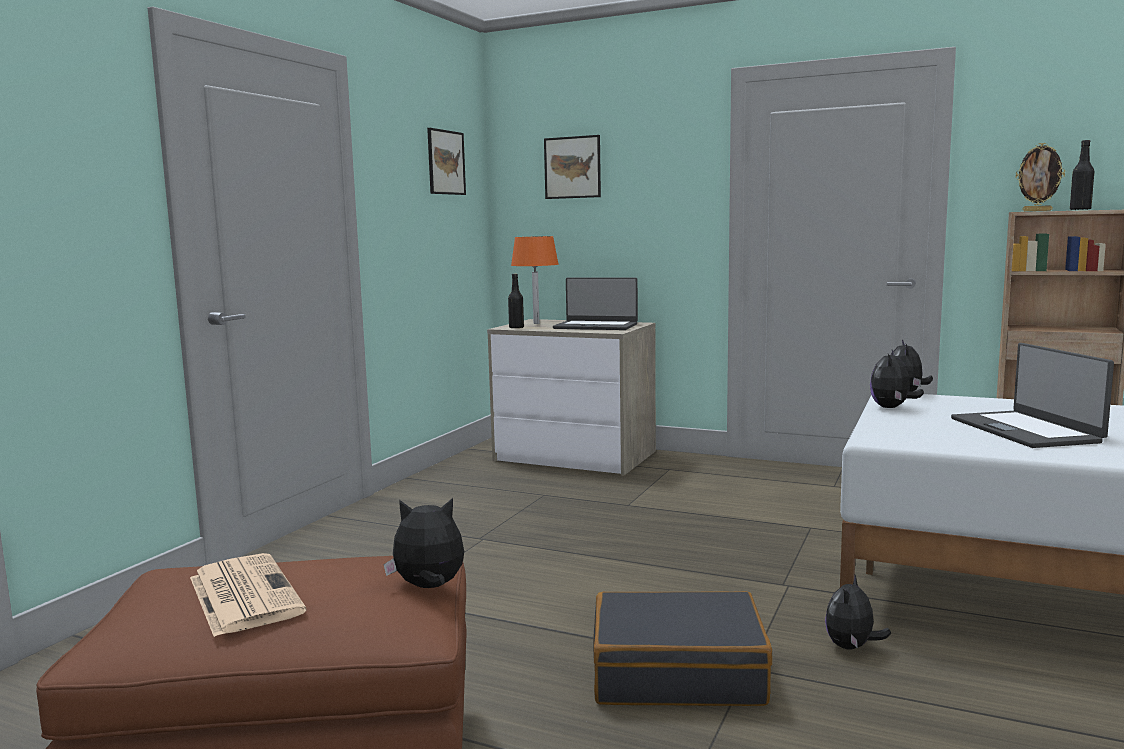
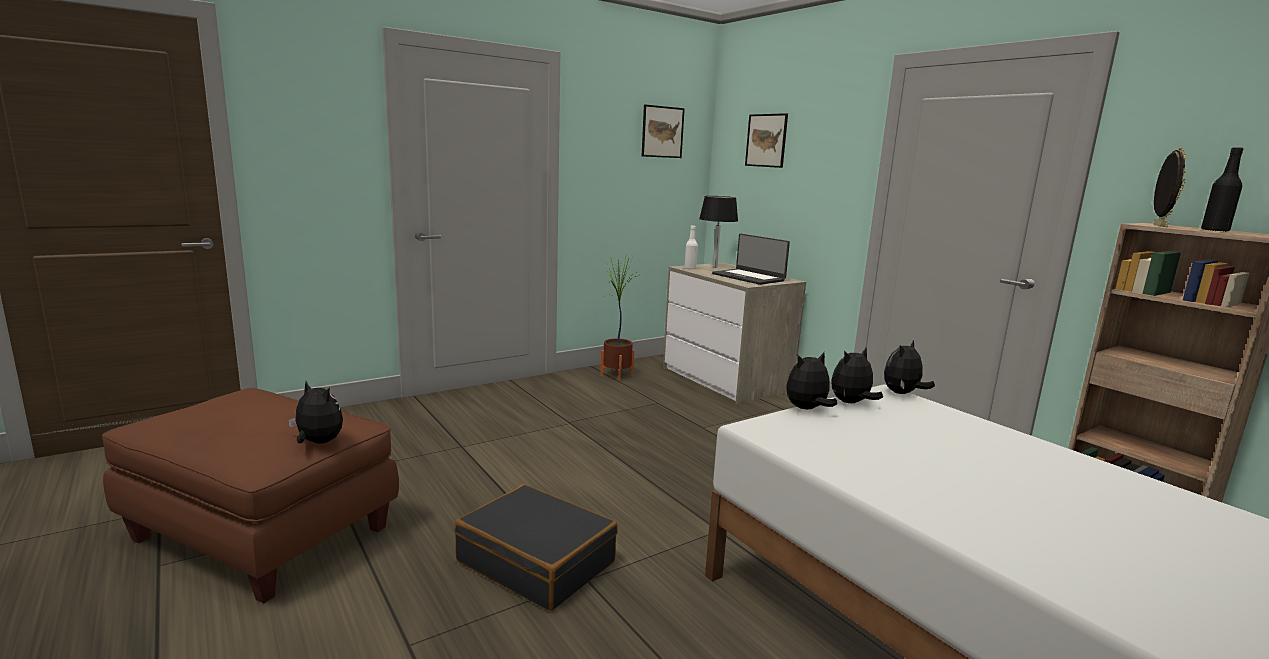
camera: 30 degrees right, 5 degrees up
newspaper [190,553,306,637] -> none
black bottle [508,274,524,329] -> white bottle [684,225,698,270]
orange table lamp [511,236,559,324] -> black table lamp [699,196,738,268]
plush toy [825,575,891,650] -> plush toy moved to [786,352,837,409]
laptop [951,343,1114,448] -> none
picture frame [1015,143,1065,211] -> picture frame turned 135 degrees counterclockwise [1153,147,1186,227]
none -> potted plant [600,257,637,381]

